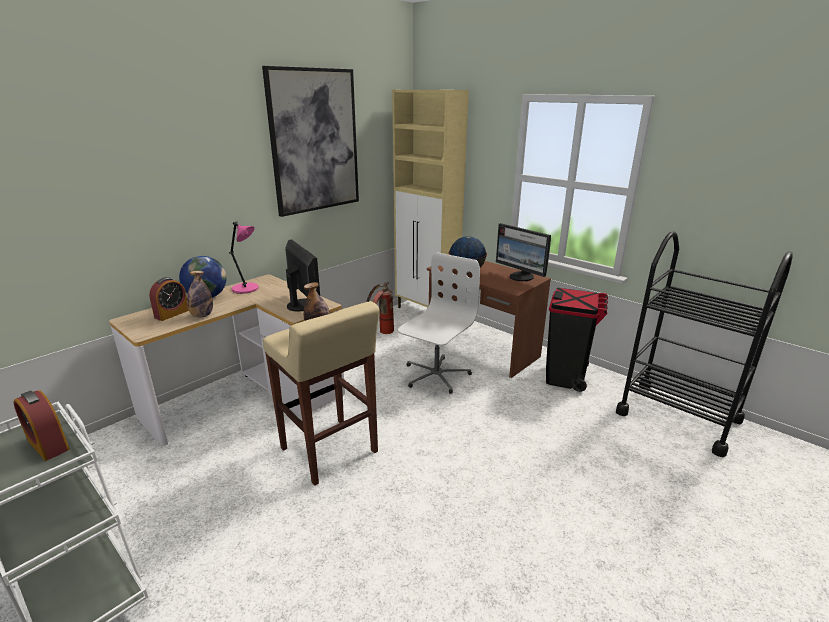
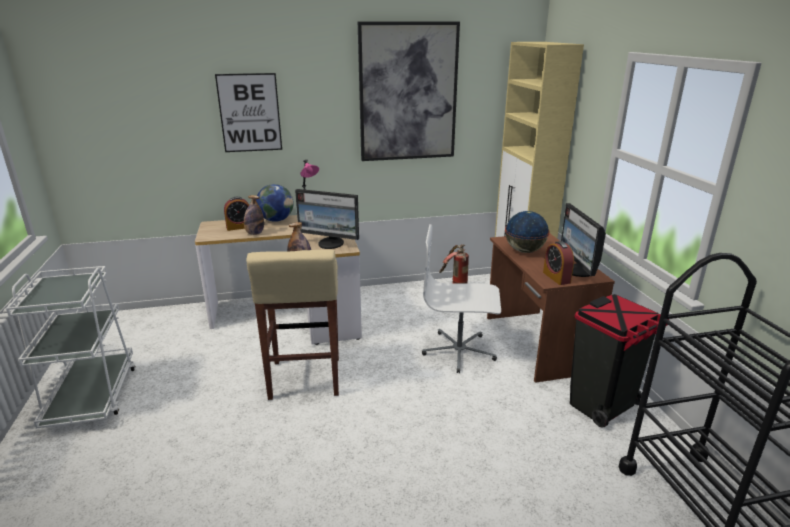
camera: 35 degrees right, 0 degrees up
alarm clock [13,390,69,461] -> alarm clock moved to [543,241,574,285]
monitor [285,239,320,311] -> monitor turned 105 degrees clockwise [295,189,359,249]
white office chair [398,252,480,394] -> white office chair turned 150 degrees counterclockwise [422,224,501,373]
none -> picture [215,73,282,152]

